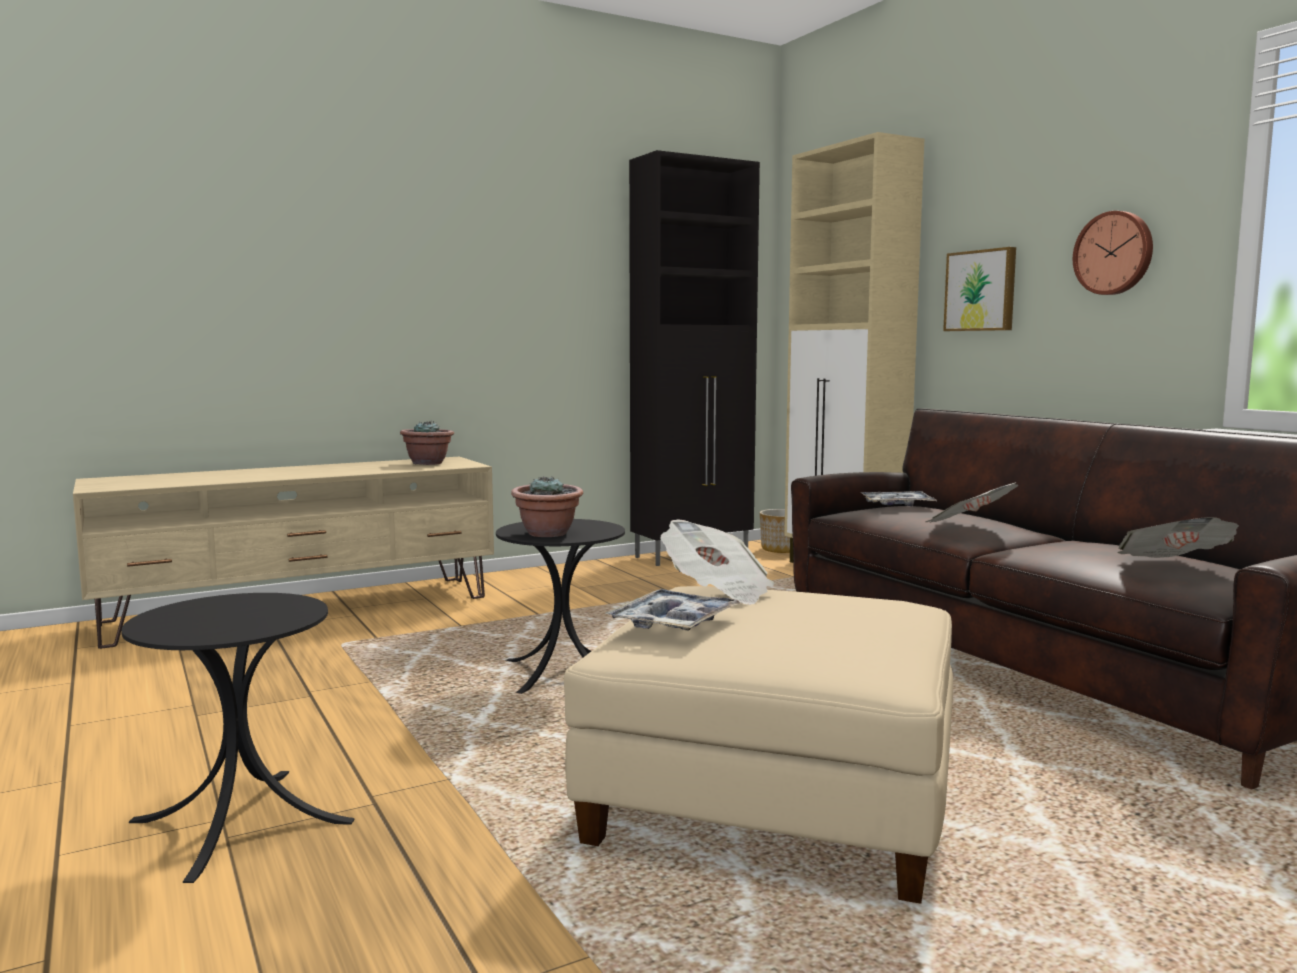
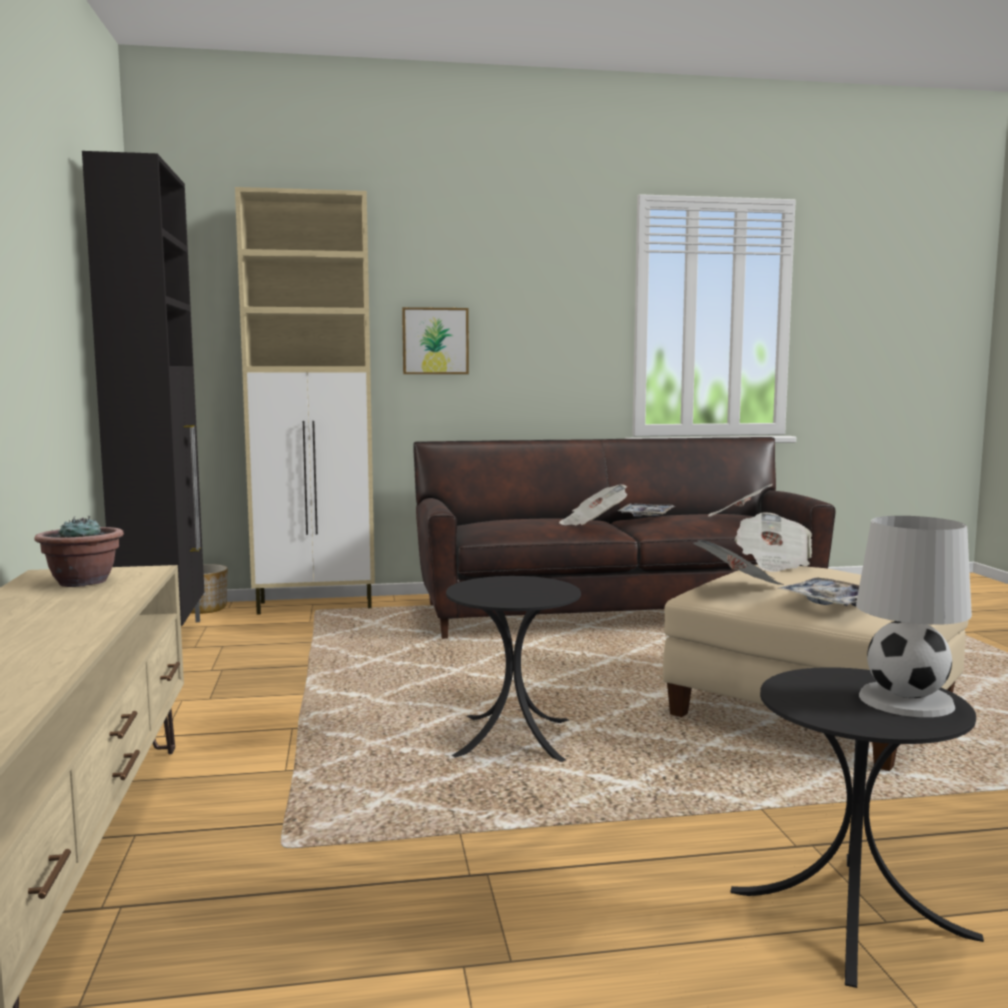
camera: 70 degrees left, 0 degrees up
potted plant [511,476,583,537] -> none
tray [861,491,937,506] -> tray moved to [618,503,676,517]
wall clock [1073,211,1153,295] -> none
none -> newspaper [734,512,812,572]
none -> white table lamp [856,516,972,717]

